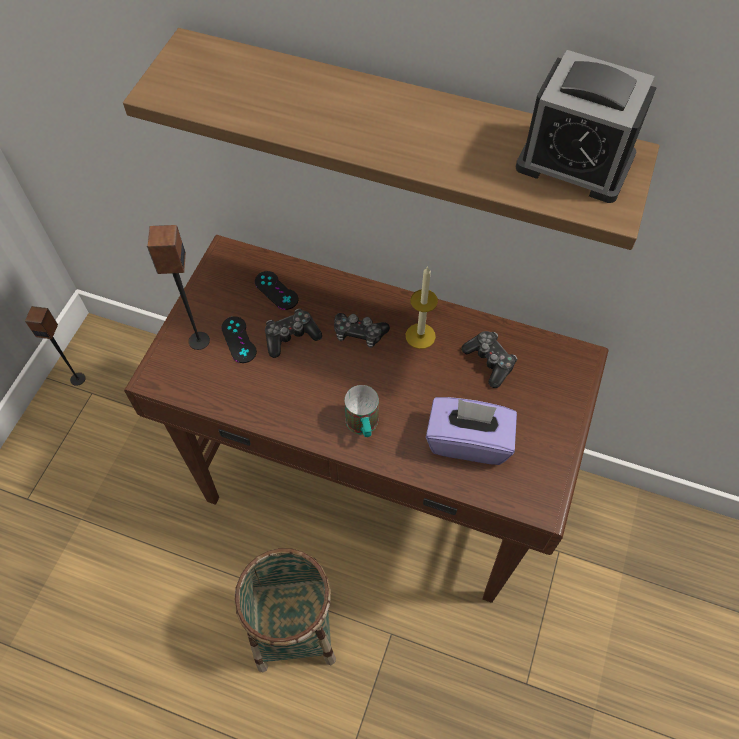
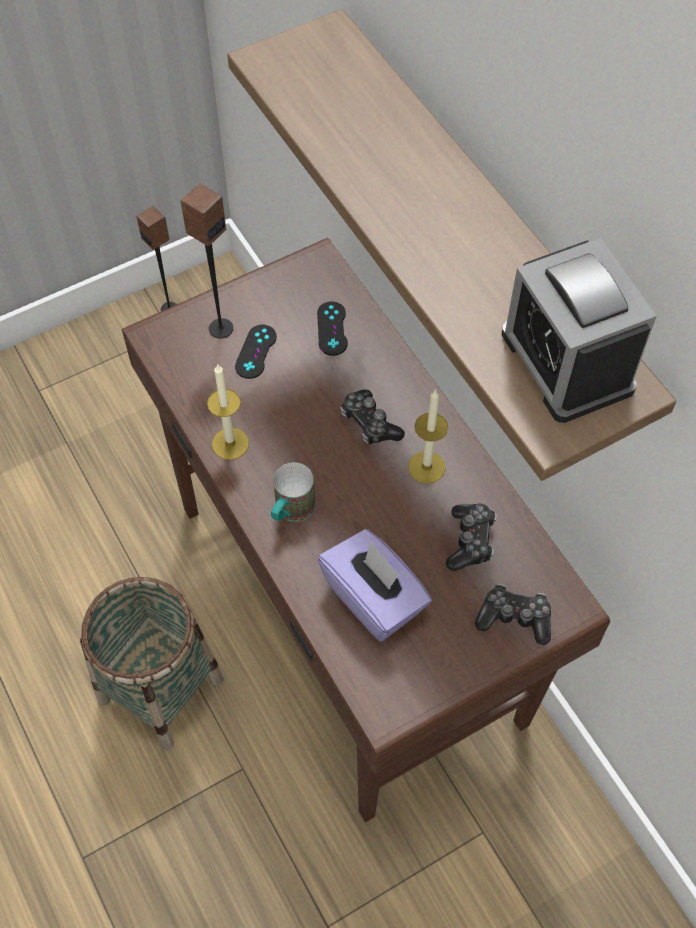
camera: 40 degrees right, 0 degrees up
game controller [265,309,322,358] -> game controller moved to [475,584,551,645]
none -> candle [207,364,249,460]

